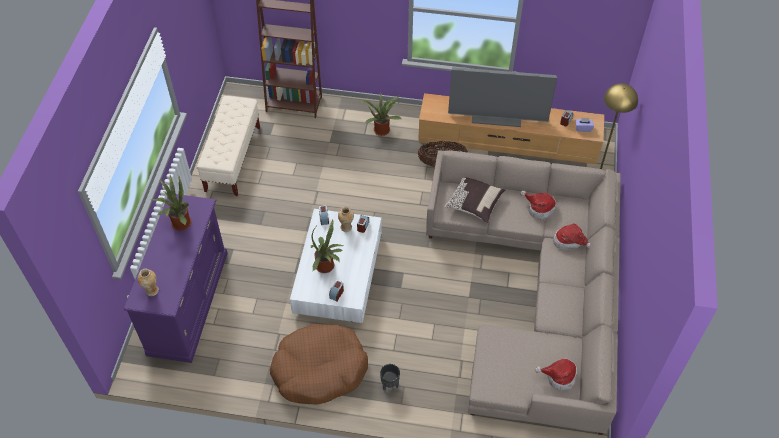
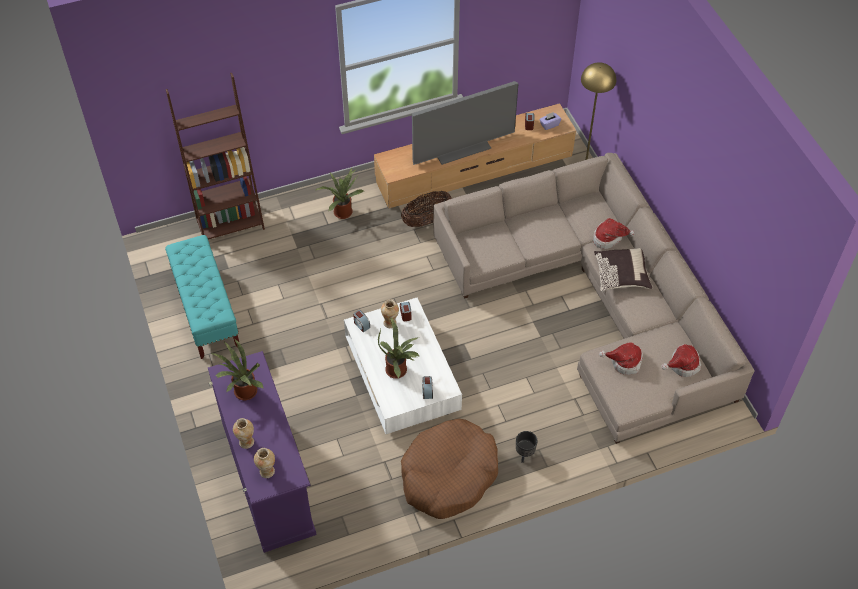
camera: 30 degrees left, 0 degrees up
beige bench [197,96,260,196] -> turquoise bench [165,235,239,359]
pillow [445,177,505,223] -> pillow moved to [594,248,652,292]
hat [520,191,557,220] -> hat moved to [599,342,643,375]
none -> vase [233,418,254,449]

